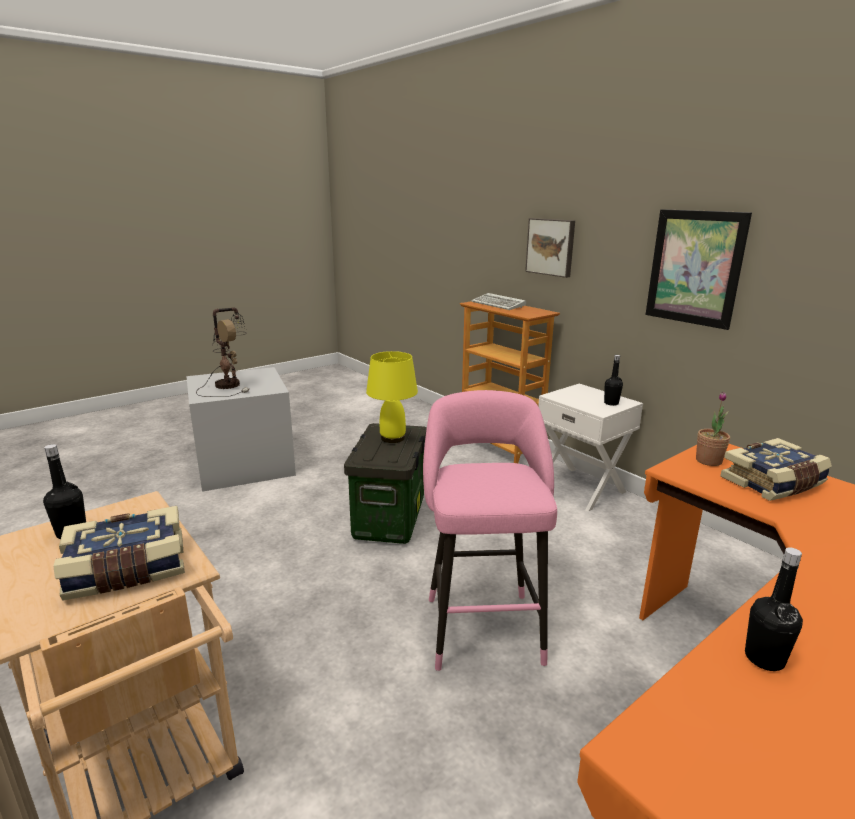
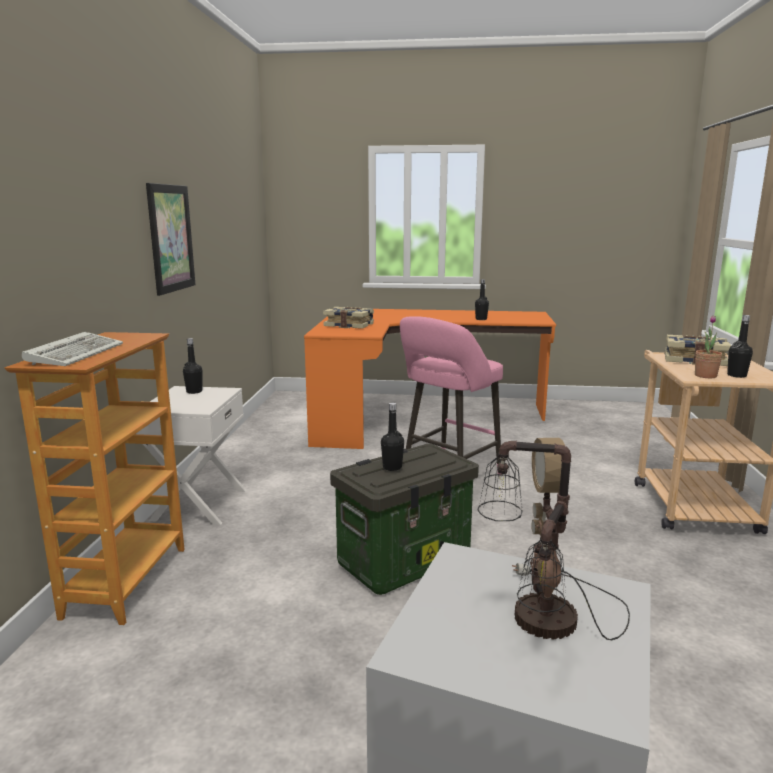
camera: 135 degrees left, 5 degrees down
yellow table lamp [366,351,418,443] -> black bottle [381,403,404,471]
picture [525,218,575,278] -> none
potted plant [696,392,730,466] -> potted plant moved to [695,315,723,378]

